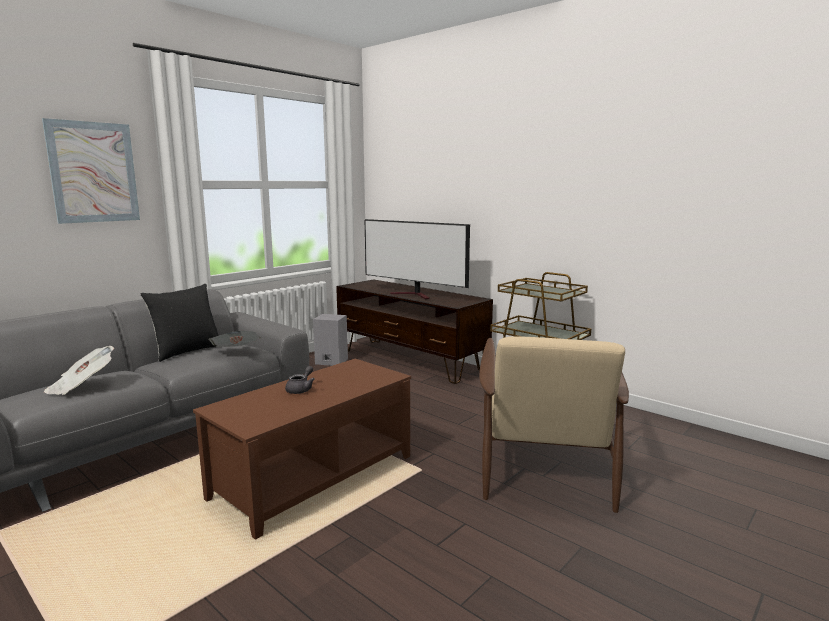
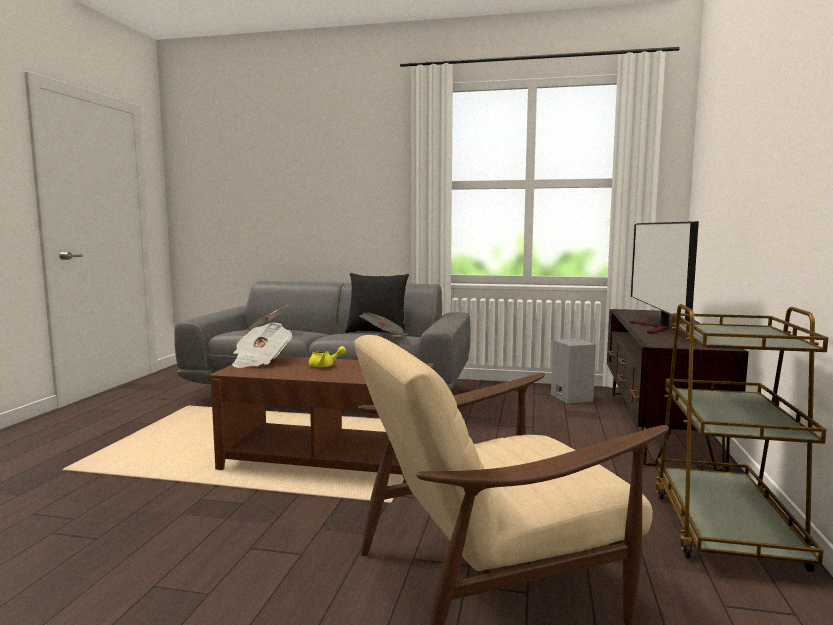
camera: 60 degrees right, 5 degrees down
picture [42,118,140,224] -> none
grey teapot [285,366,315,394] -> yellow teapot [309,346,346,368]
none -> newspaper [232,323,292,368]

